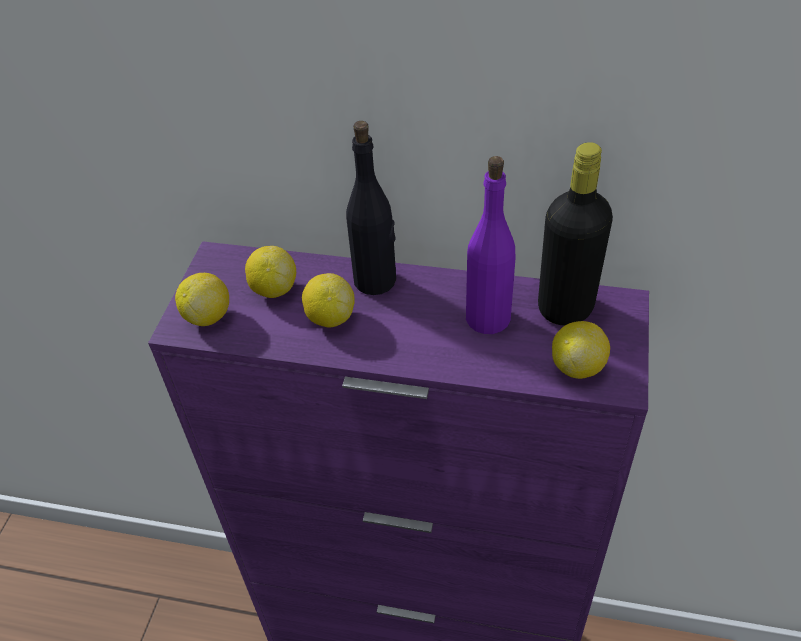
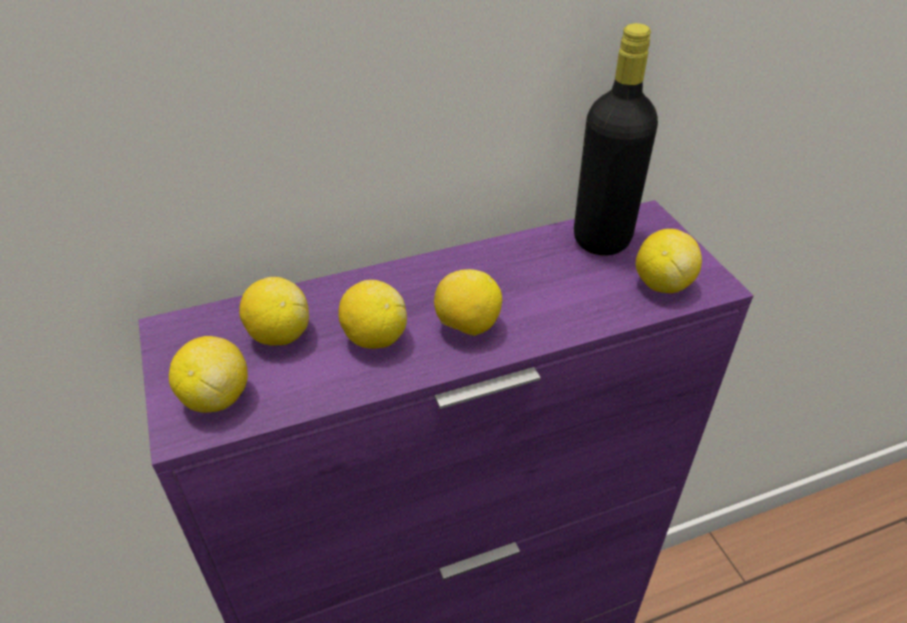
camera: 35 degrees left, 5 degrees down
black bottle [346,121,396,295] -> none
purple bottle [466,156,516,334] -> none
none -> lemon [434,269,502,336]

